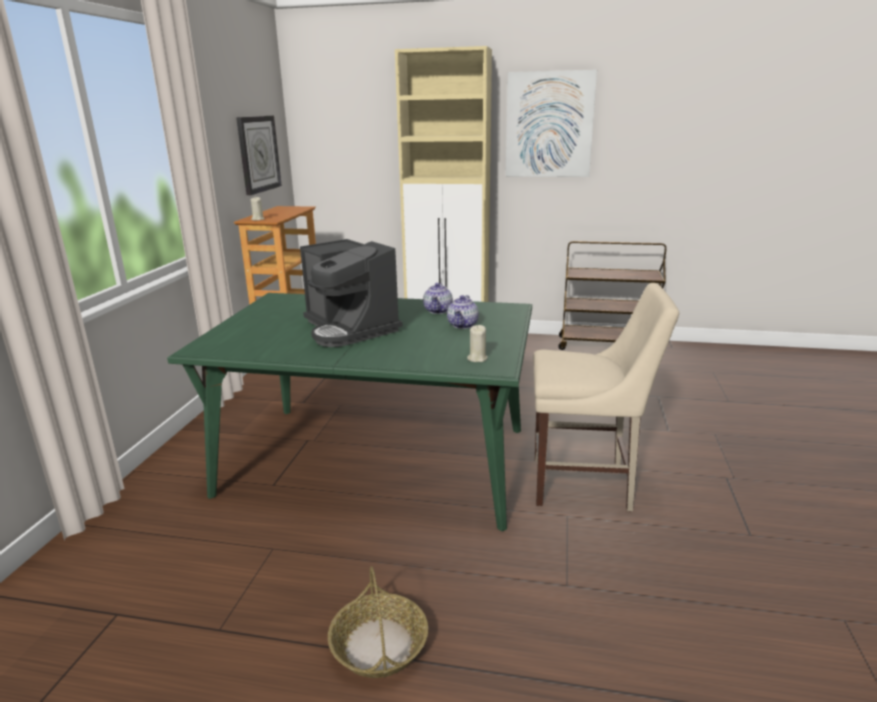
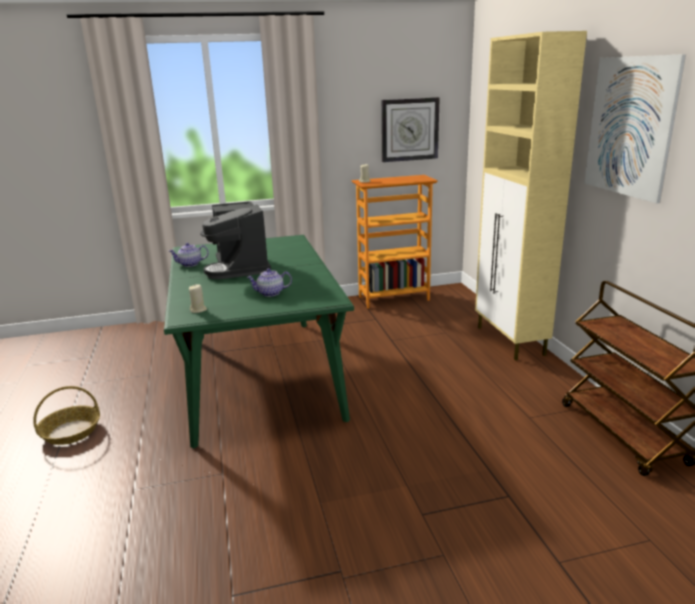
camera: 65 degrees right, 0 degrees up
coffee machine [300,239,403,347] -> coffee machine turned 45 degrees counterclockwise [200,201,271,279]
teapot [423,283,453,314] -> teapot moved to [169,243,209,267]
beige chair [533,283,679,511] -> none

